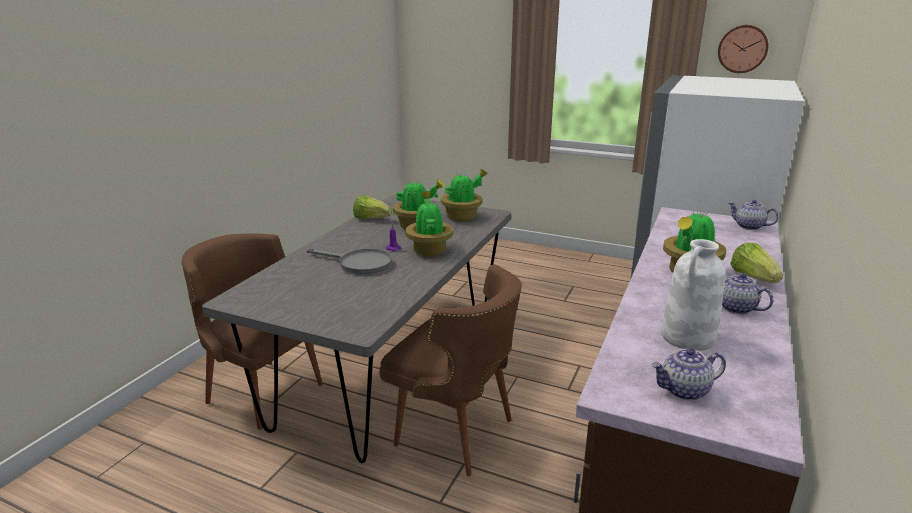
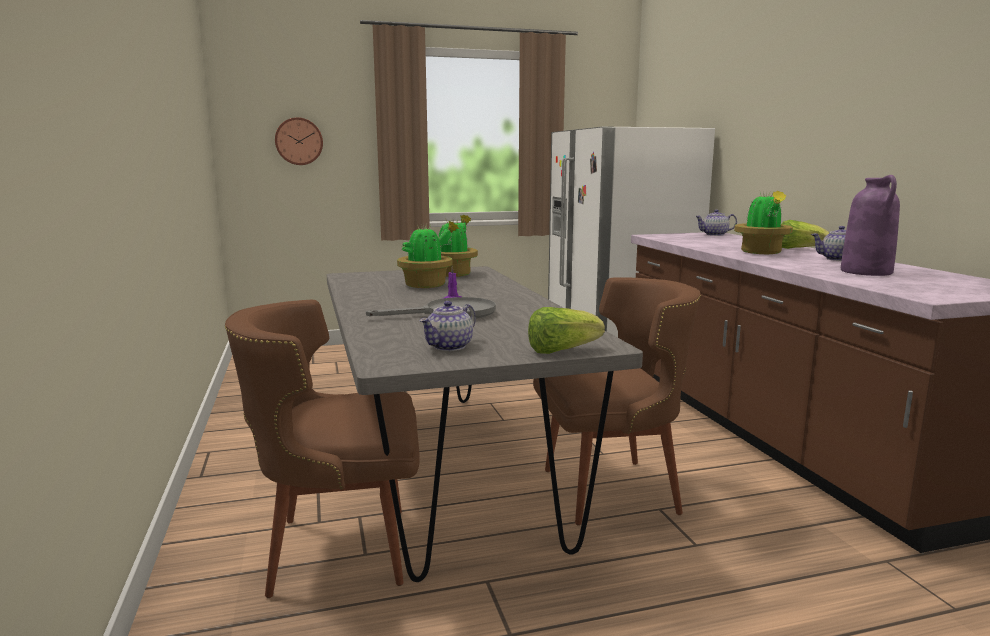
camera: 40 degrees left, 10 degrees down
lettuce [353,196,392,219] -> lettuce moved to [528,307,605,354]
potted plant [405,191,453,256] -> none
teapot [652,348,726,400] -> teapot moved to [420,301,476,351]
white vase [661,239,726,351] -> purple vase [841,175,900,276]
wall clock [718,25,768,73] -> wall clock moved to [275,117,323,165]

